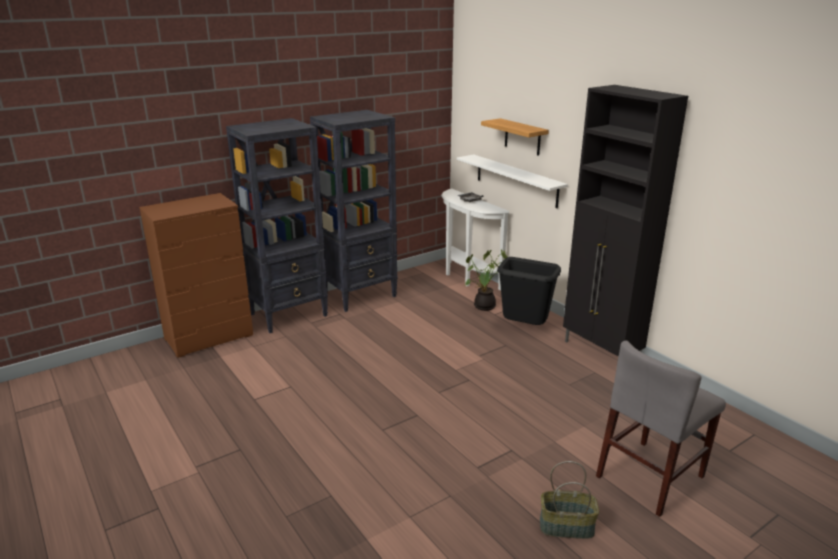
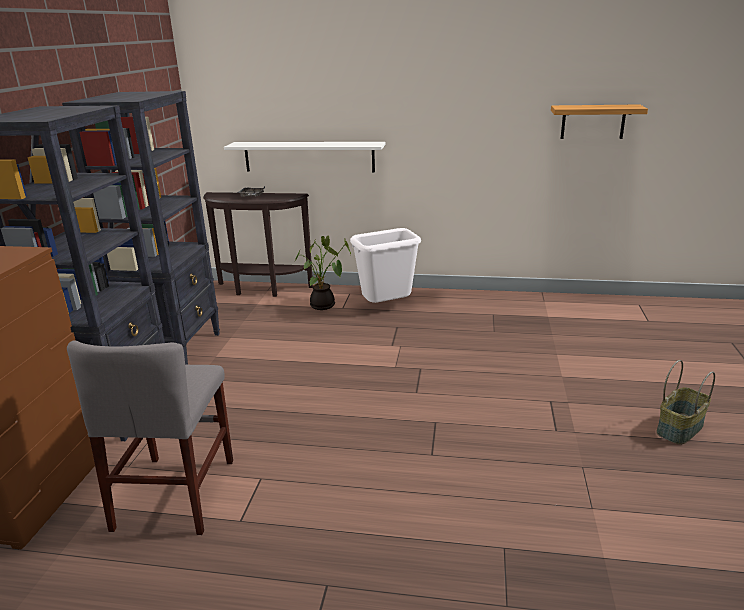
camera: 45 degrees left, 0 degrees up
white console table [441,188,509,291] -> brown console table [203,192,313,297]
shelf [481,118,549,156] -> shelf moved to [551,104,648,139]
black trash can [497,257,561,325] -> white trash can [350,228,421,303]
black cabinet [563,85,688,356] -> none
grey chair [596,340,726,517] -> grey chair moved to [67,340,233,535]

